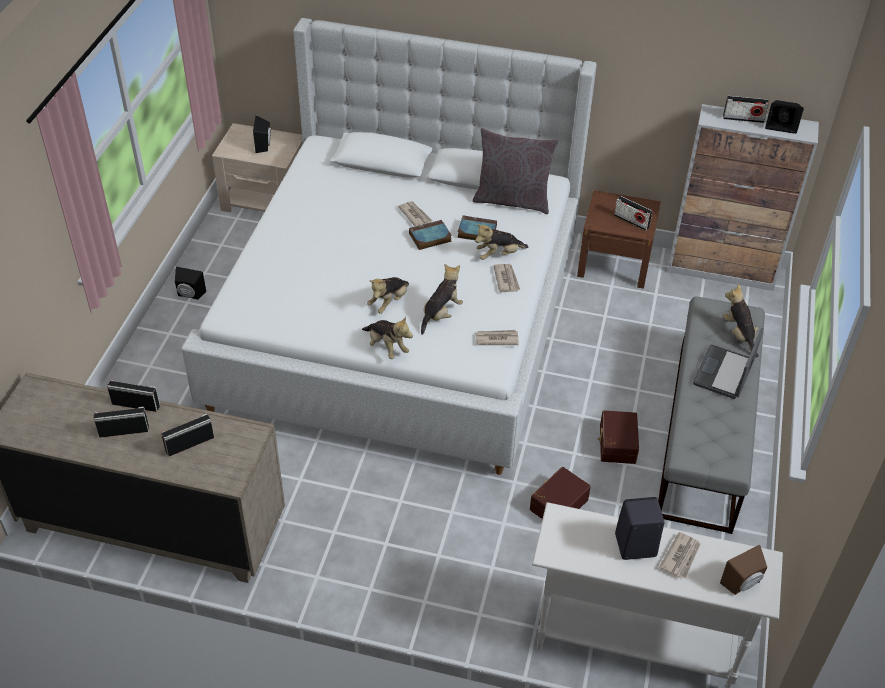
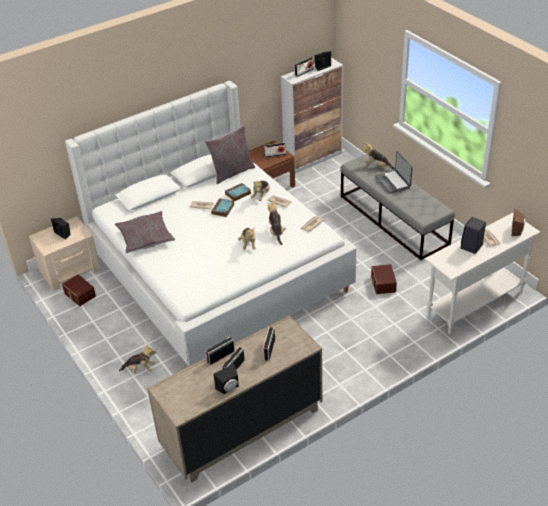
camera: 45 degrees left, 5 degrees down
black speaker [175,267,206,300] -> black speaker moved to [214,364,239,394]
plush toy [362,317,413,359] -> plush toy moved to [119,344,156,373]
brown storage box [598,410,639,464] -> brown storage box moved to [62,274,96,306]
none -> grey pillow [115,211,175,253]

